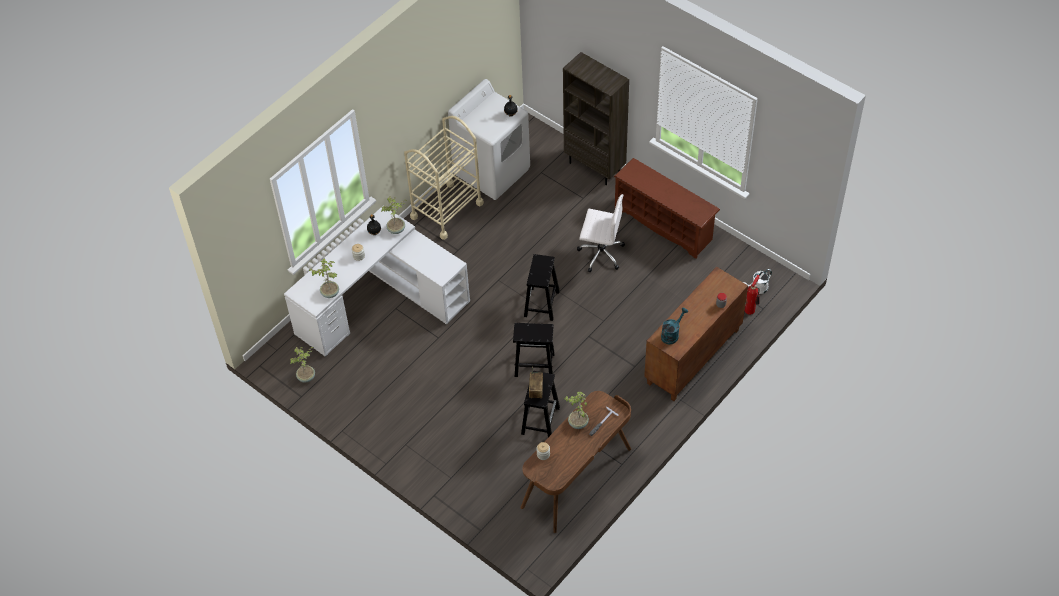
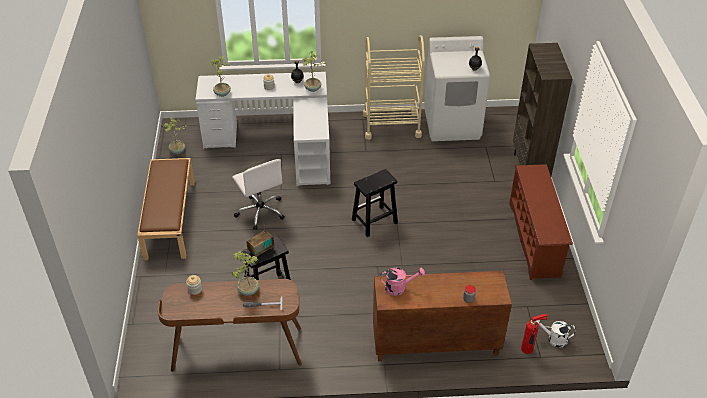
camera: 45 degrees right, 10 degrees down
black stool [513,323,555,377] -> none
white office chair [577,194,625,273] -> white office chair moved to [232,159,285,230]
turquoise watering can [661,307,688,344] -> pink watering can [380,268,425,296]
none -> brown bench [137,158,195,260]

